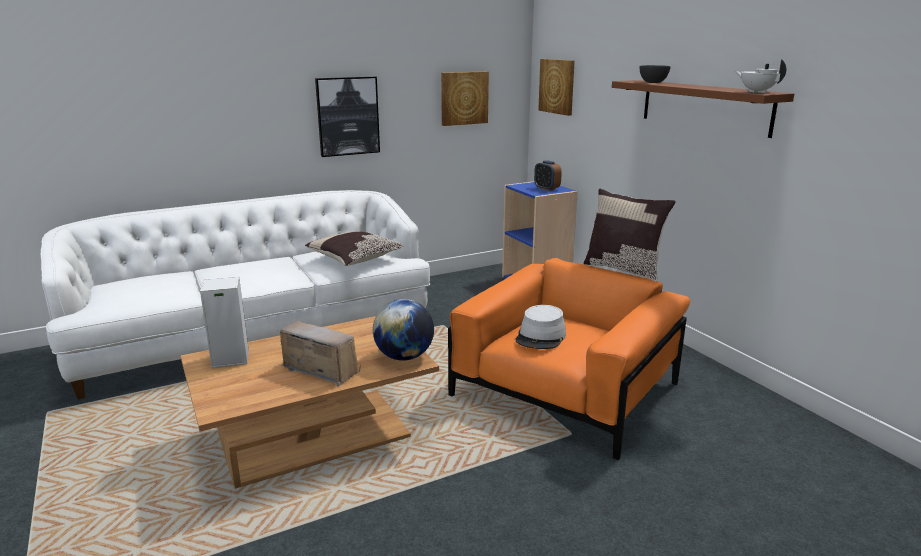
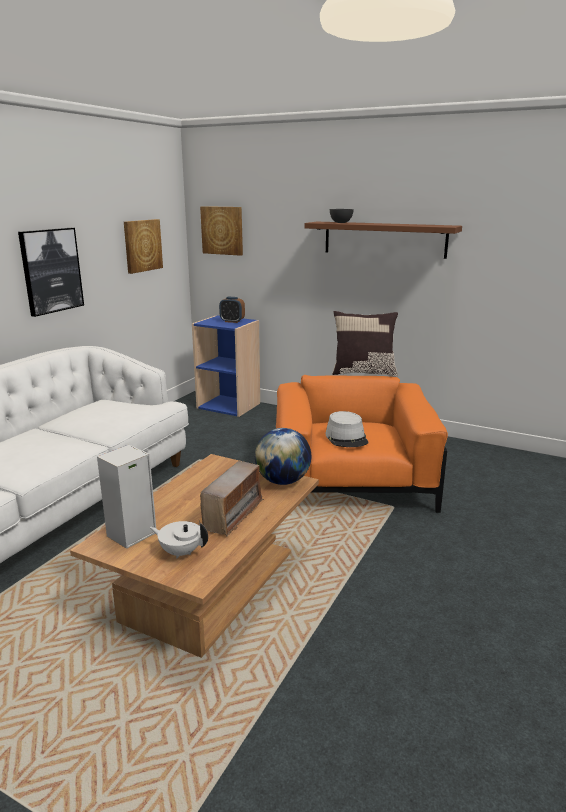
camera: 35 degrees left, 0 degrees up
radio [277,320,361,387] -> radio turned 120 degrees clockwise [198,461,264,537]
pillow [305,231,404,266] -> none
white teapot [735,59,786,93] -> white teapot moved to [150,521,208,558]

